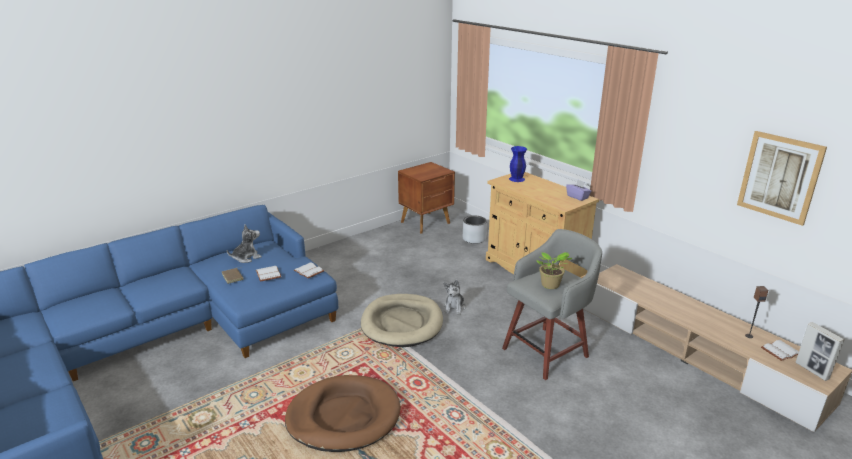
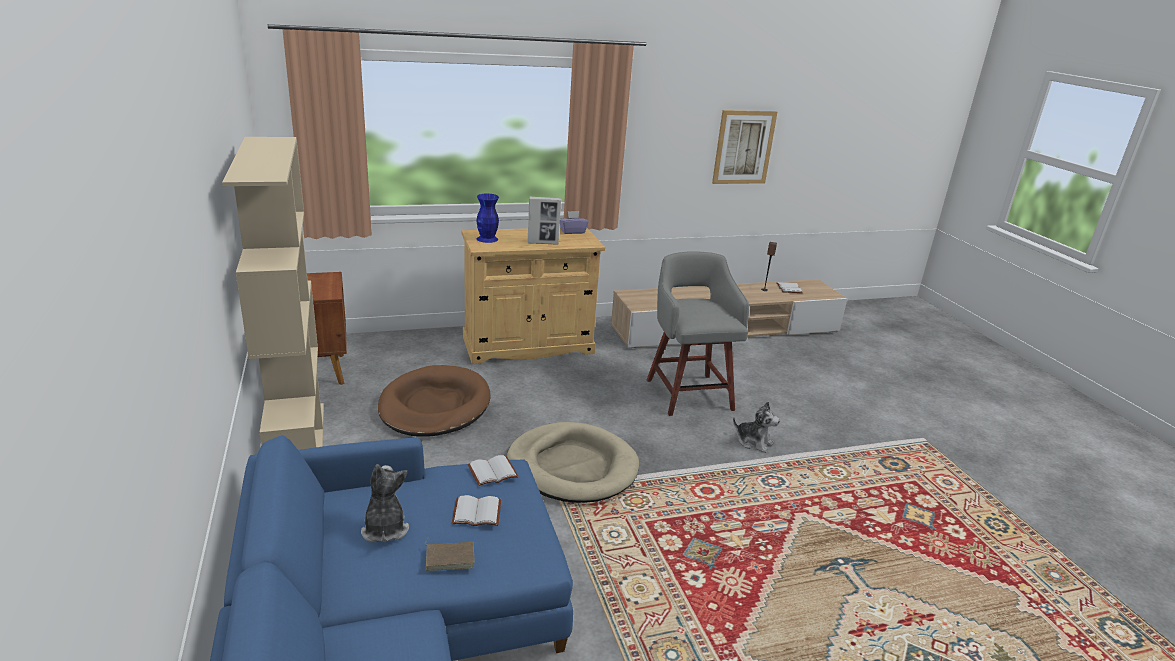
camera: 70 degrees left, 0 degrees up
brown dog bed [285,375,401,452] -> brown dog bed moved to [378,365,491,437]
plush toy [443,280,466,315] -> plush toy moved to [733,401,780,453]
grey planter [463,215,487,244] -> none
potted plant [536,252,573,289] -> none
picture frame [795,322,845,381] -> picture frame moved to [528,196,561,245]
none -> beige bookcase [222,137,324,450]

